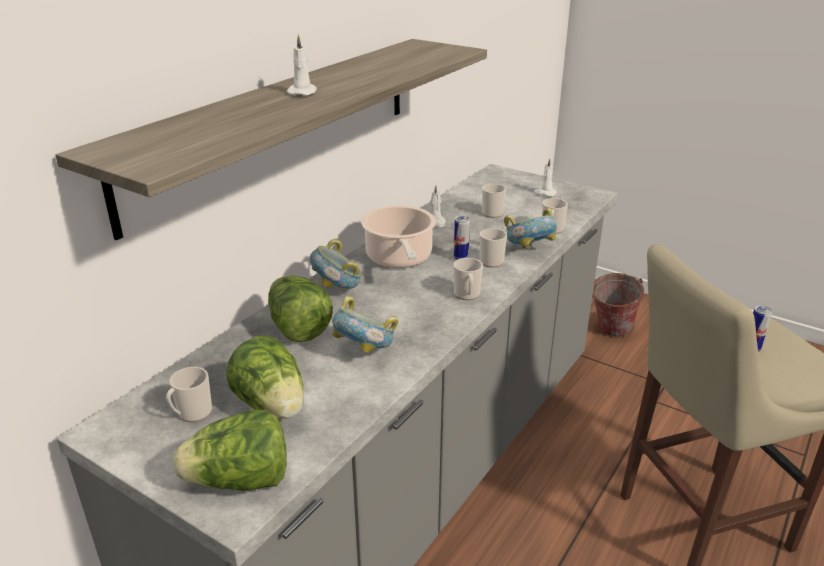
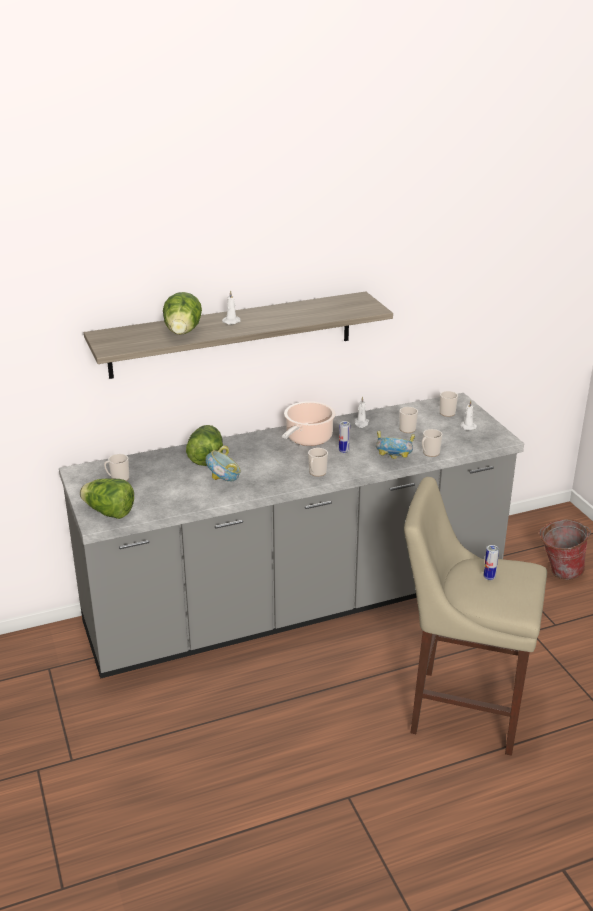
camera: 35 degrees right, 0 degrees up
lettuce [226,335,304,419] -> lettuce moved to [163,292,202,335]
bowl [310,239,362,290] -> none
mug [480,228,507,268] -> mug moved to [440,391,458,417]

